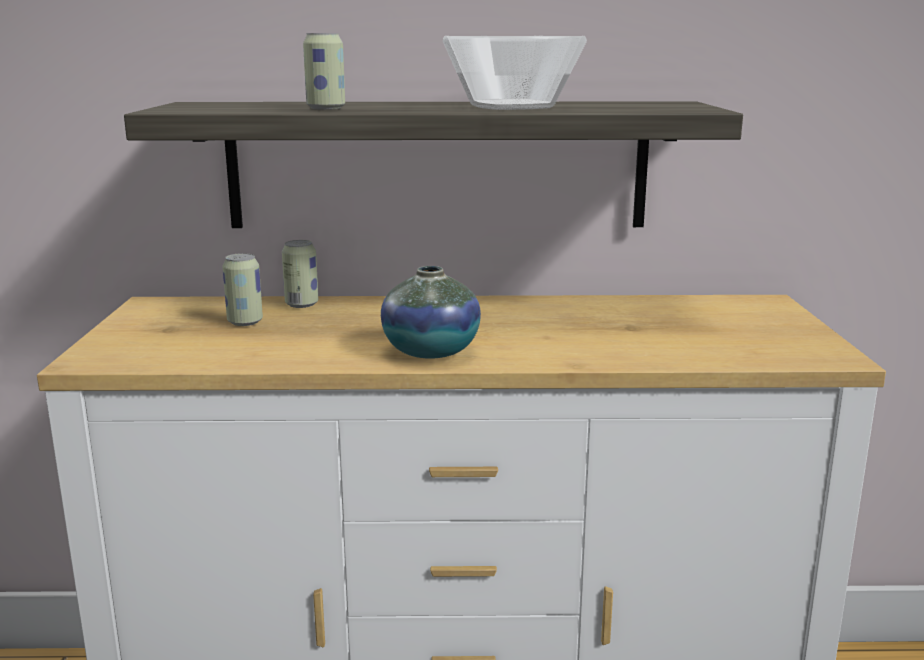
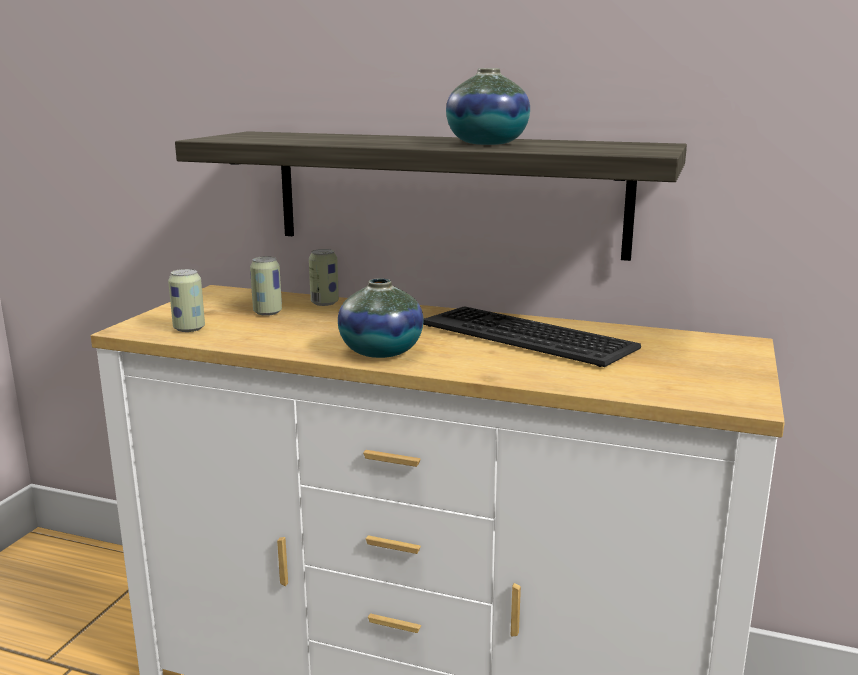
camera: 20 degrees right, 0 degrees up
can [303,33,345,110] -> can moved to [168,269,205,332]
bowl [443,36,587,110] -> vase [446,68,530,145]
none -> keyboard [423,306,641,367]

